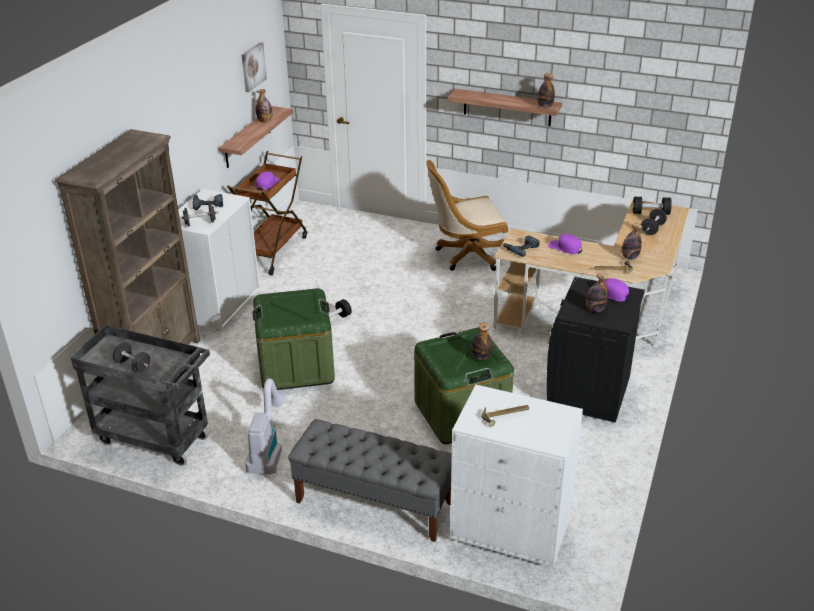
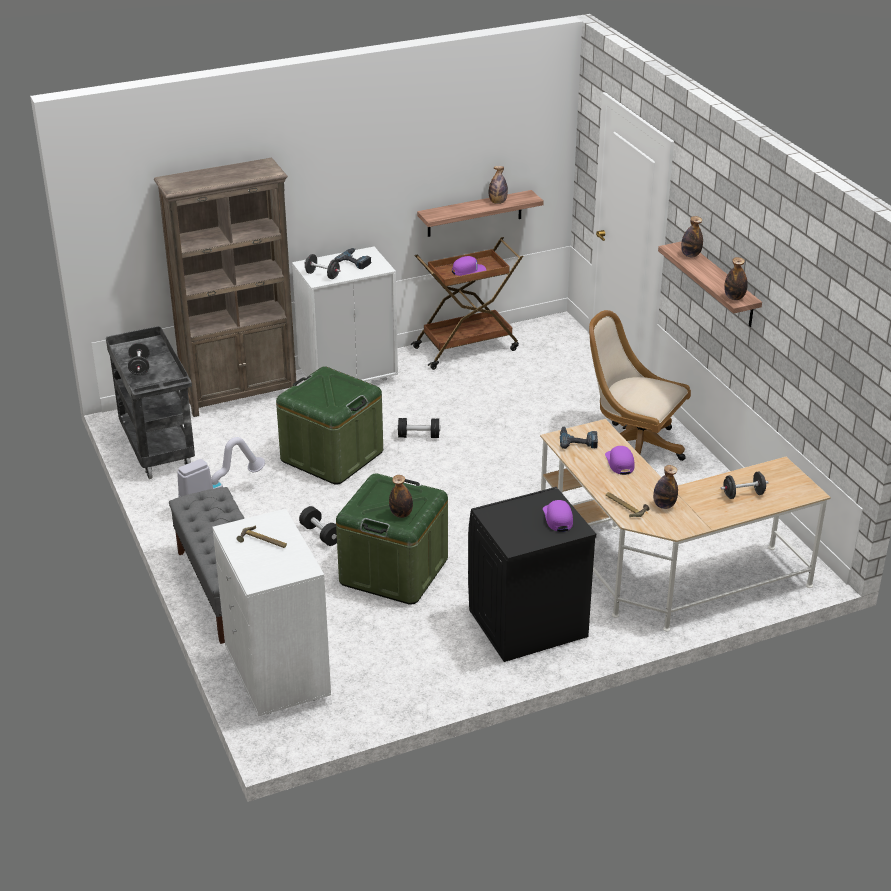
camera: 45 degrees right, 0 degrees up
picture [242,42,267,92] -> none
bottle [586,273,608,312] -> bottle moved to [681,216,703,258]
black dumbbell [633,197,672,215] -> black dumbbell moved to [299,506,337,546]

